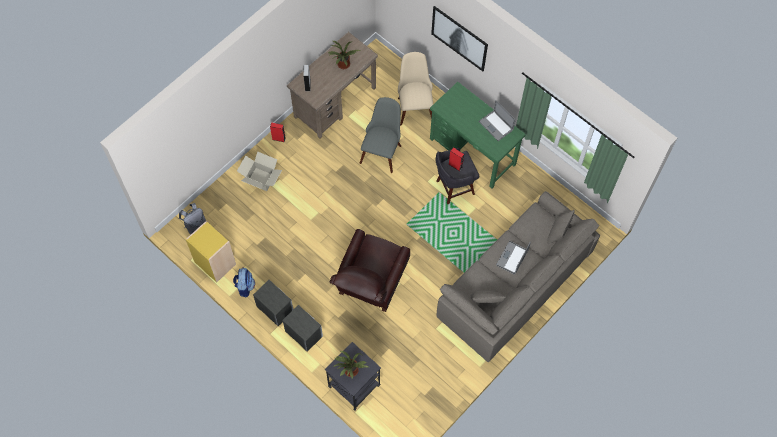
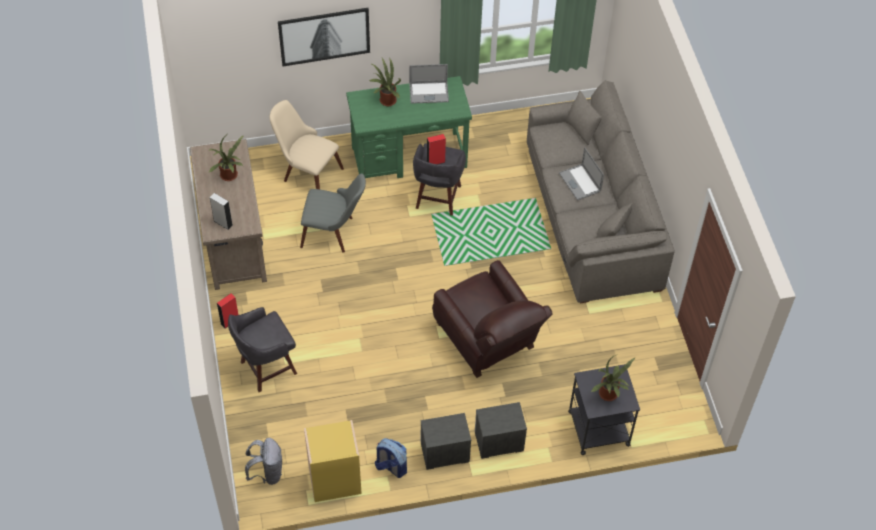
camera: 55 degrees left, 10 degrees down
cardboard box [237,152,282,191] -> grey stool [228,307,297,392]
grey chair [360,97,401,173] -> grey chair turned 135 degrees clockwise [300,174,366,253]
none -> potted plant [369,57,401,106]

